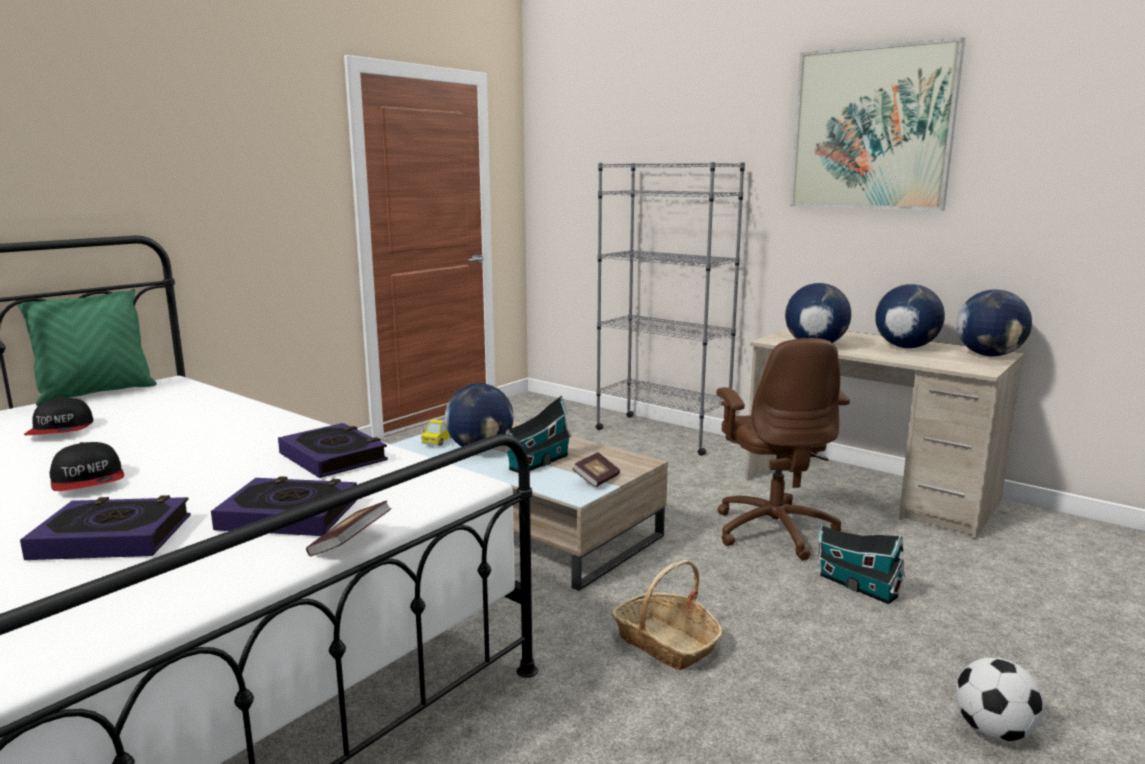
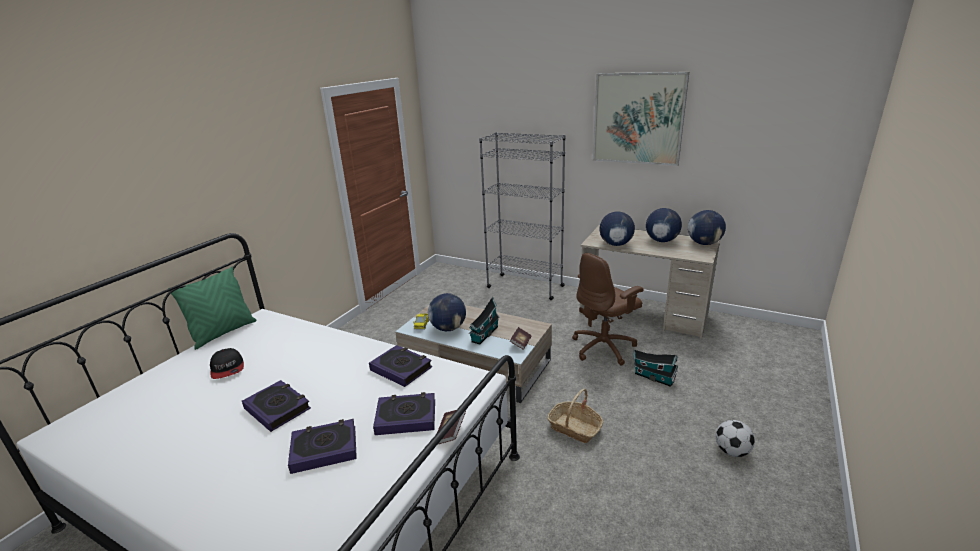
camera: 10 degrees left, 10 degrees up
cap [50,442,124,491] -> book [242,380,311,432]
brown office chair [717,338,850,560] -> brown office chair turned 75 degrees clockwise [572,253,644,366]

